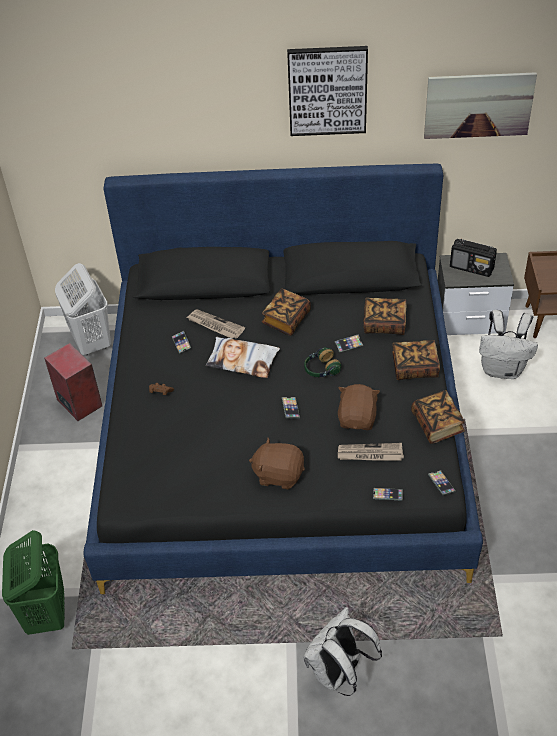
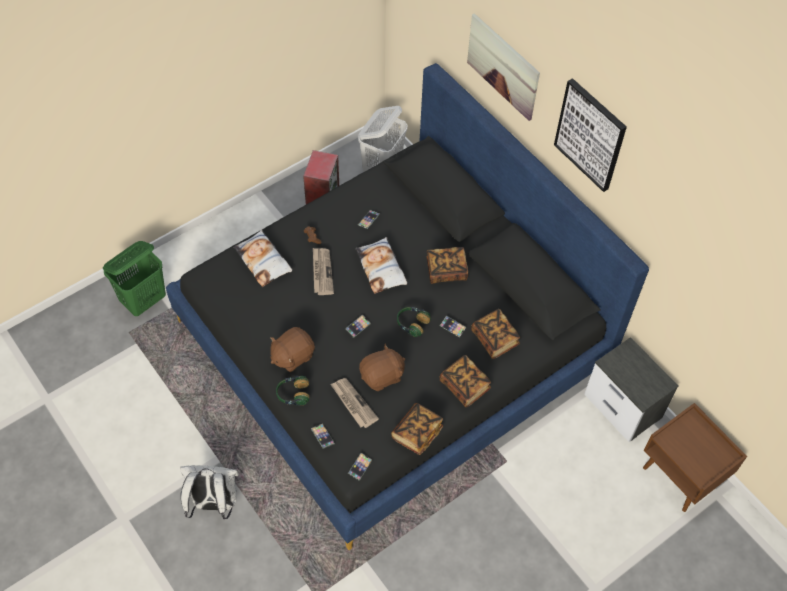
camera: 50 degrees right, 10 degrees up
newspaper [187,309,245,339] -> newspaper moved to [313,248,334,295]
brown plush toy [249,438,305,489] -> brown plush toy turned 105 degrees counterclockwise [270,327,315,372]
picture [424,72,537,139] -> picture moved to [467,13,540,121]
radio [450,239,497,277] -> none
white backpack [479,310,538,379] -> none
none -> pillow [234,230,292,287]
none -> headphones [276,376,309,406]

